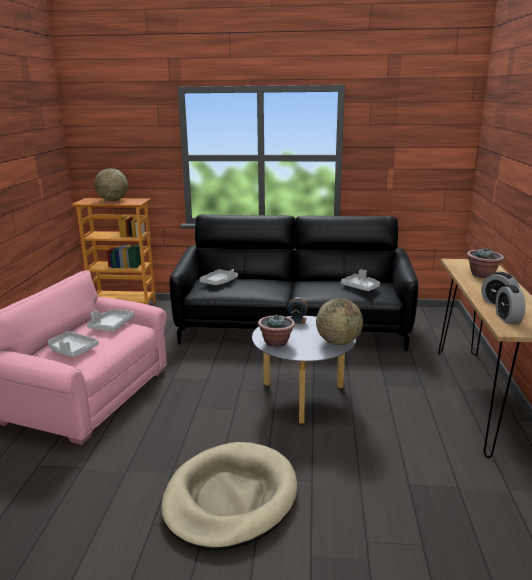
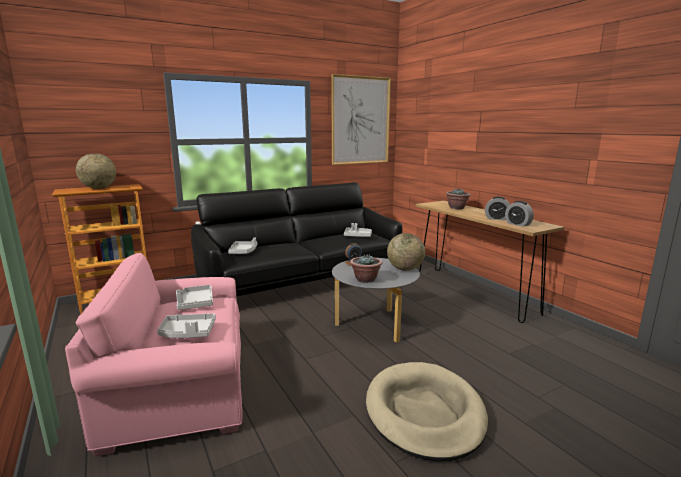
camera: 35 degrees left, 5 degrees down
none -> picture [331,74,391,165]

